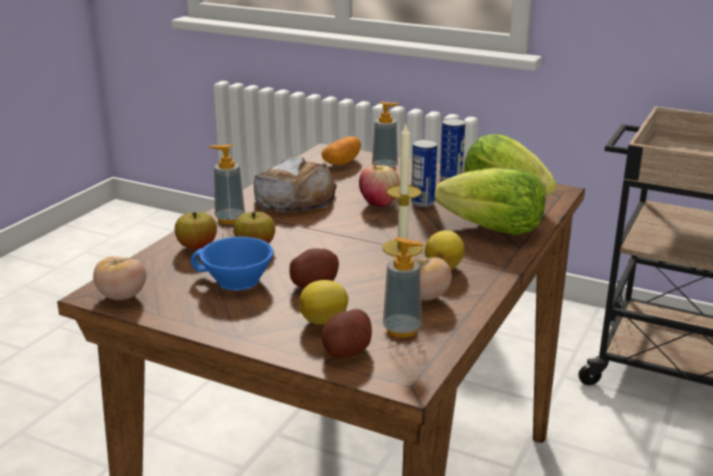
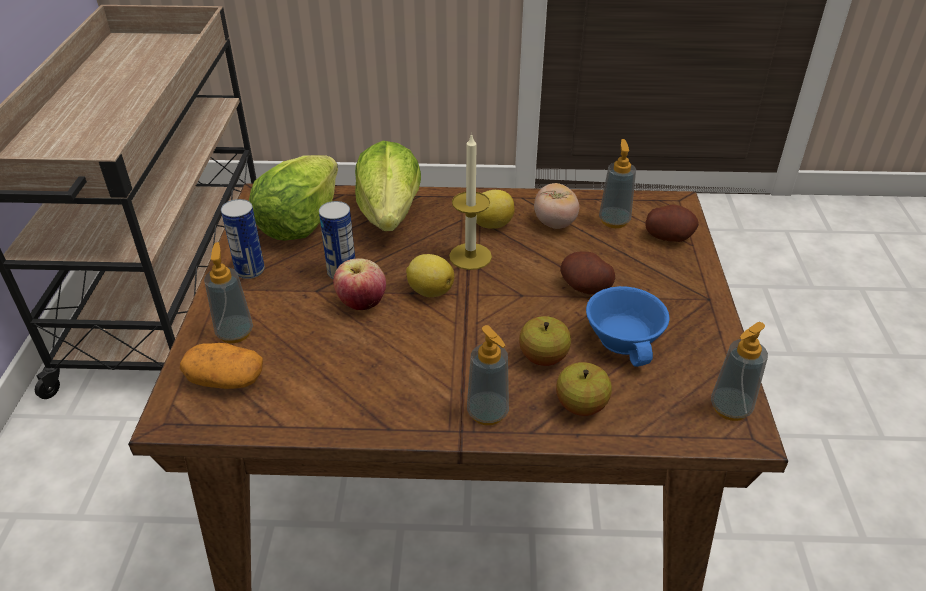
camera: 115 degrees left, 15 degrees up
tomato [93,256,146,300] -> soap dispenser [711,322,768,421]
bread [254,157,337,213] -> none
lemon [299,280,349,325] -> lemon moved to [406,254,454,297]

